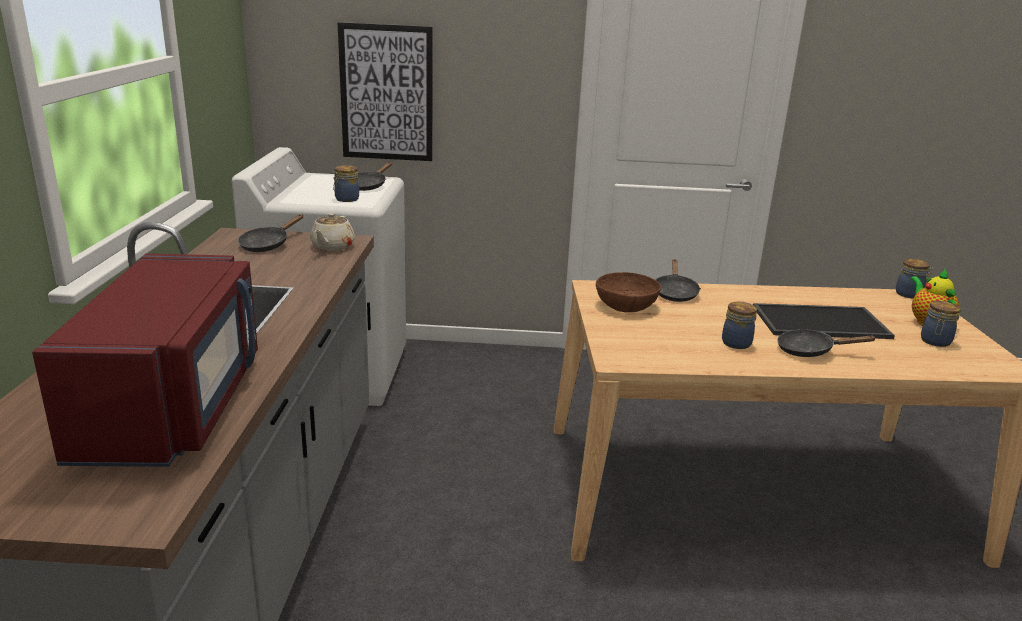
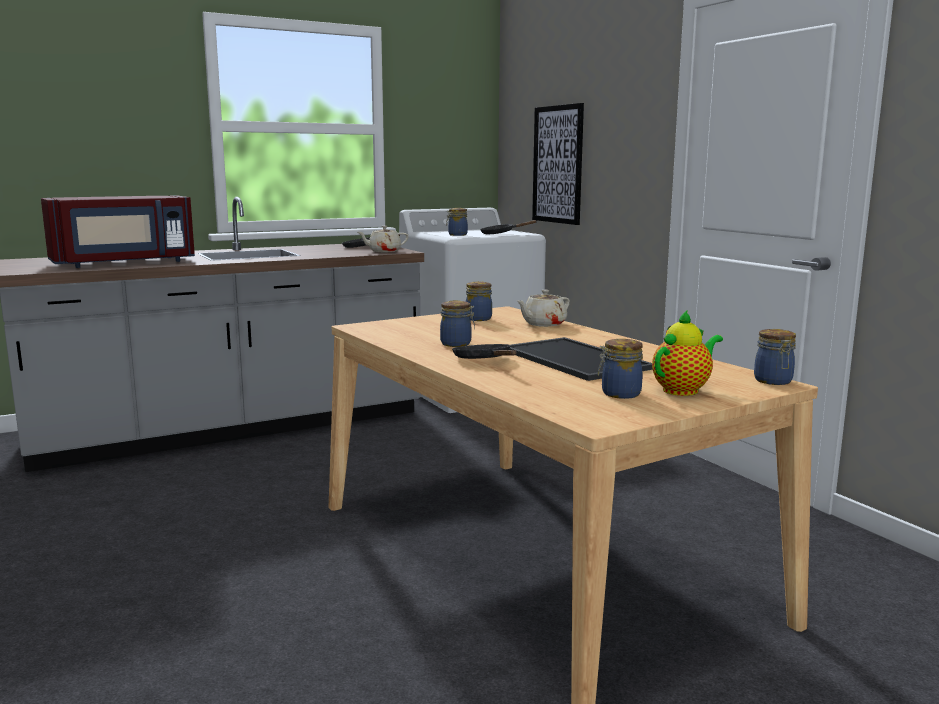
camera: 60 degrees right, 10 degrees down
brown bowl [596,272,661,312] -> jar [466,281,492,321]
black frying pan [656,259,701,302] -> beige teapot [517,290,570,327]

